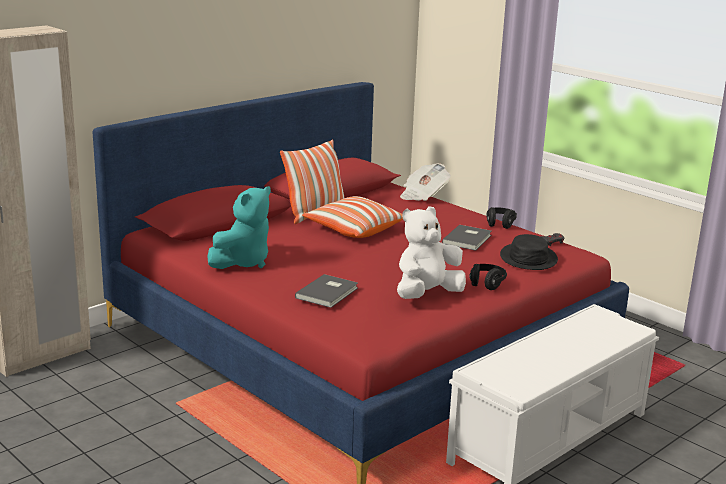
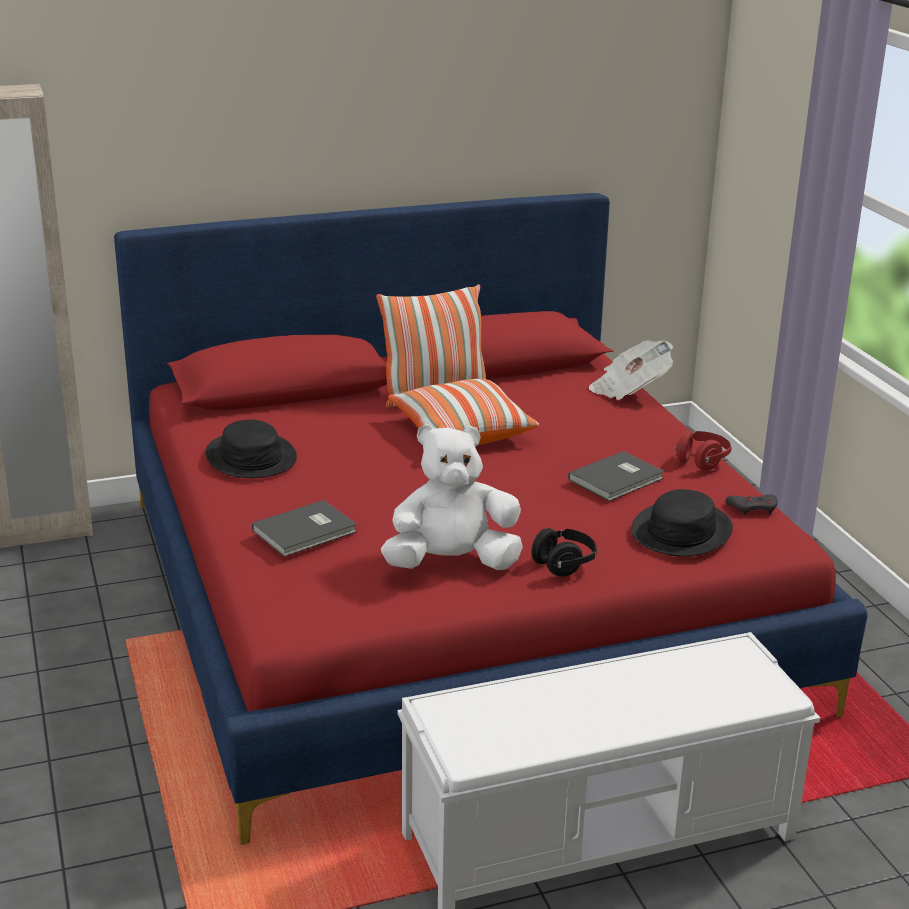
camera: 25 degrees right, 5 degrees up
turquoise plush toy [207,186,271,269] -> black hat [206,420,297,478]
black headphones [486,207,517,229] -> red headphones [676,431,732,471]

